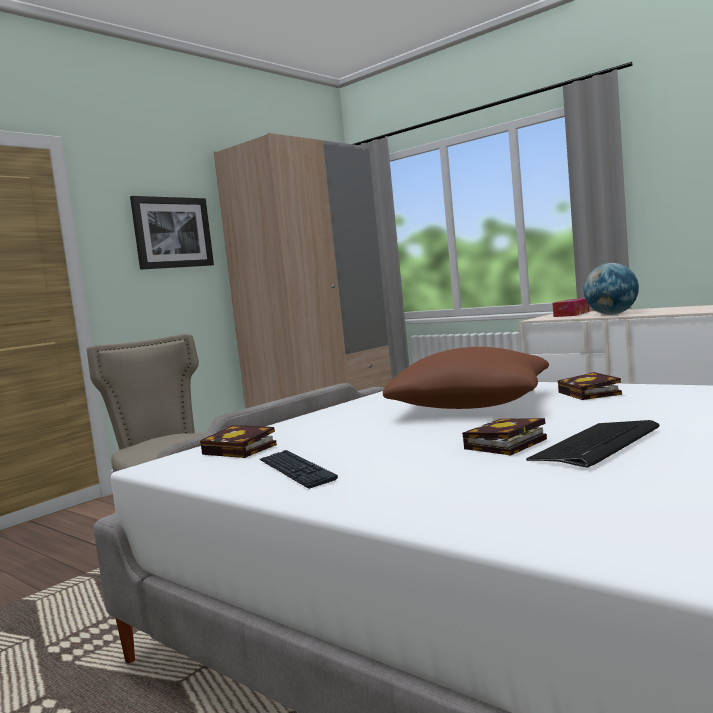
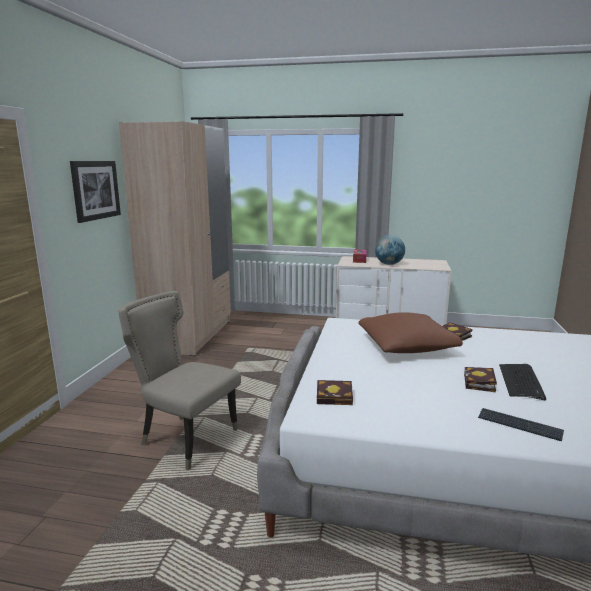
camera: 30 degrees left, 10 degrees up
keyboard [260,450,338,489] -> keyboard moved to [478,408,564,441]

